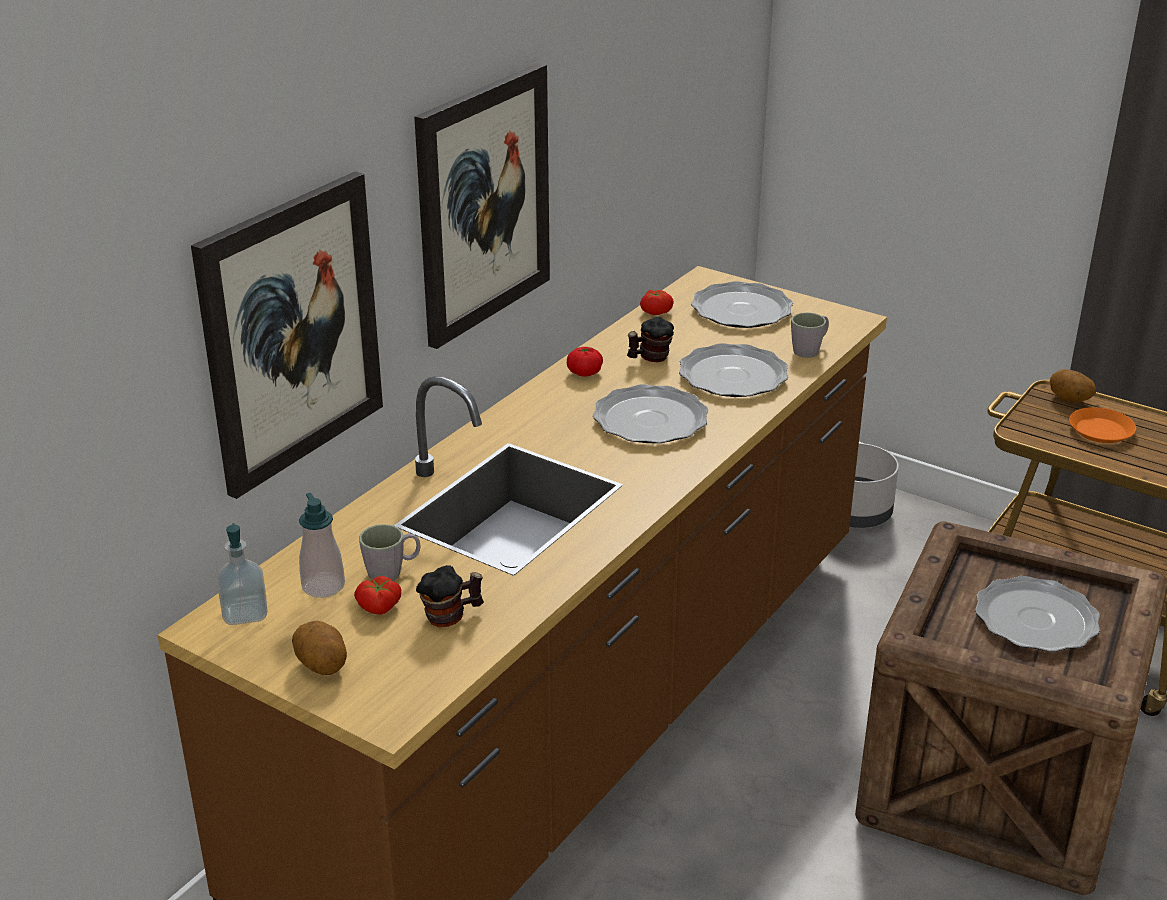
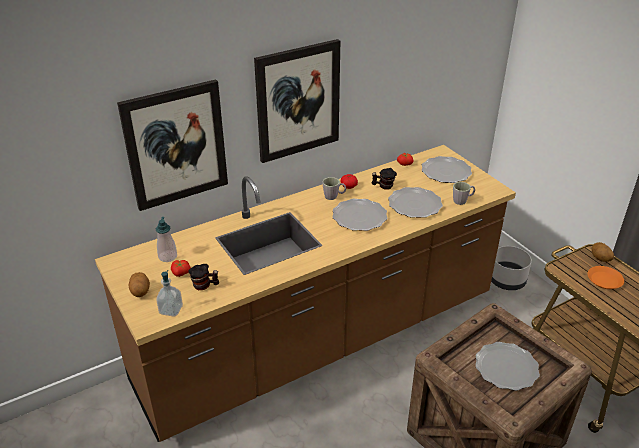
camera: 25 degrees right, 5 degrees up
soap dispenser [218,523,267,625] -> soap dispenser moved to [156,270,183,316]
grey mug [359,524,420,581] -> grey mug moved to [322,177,346,200]

